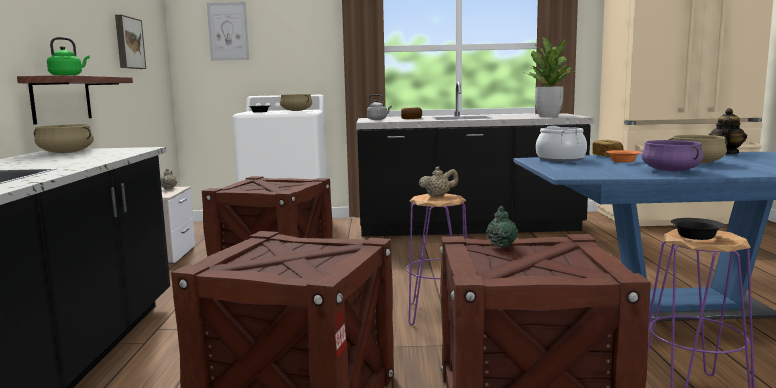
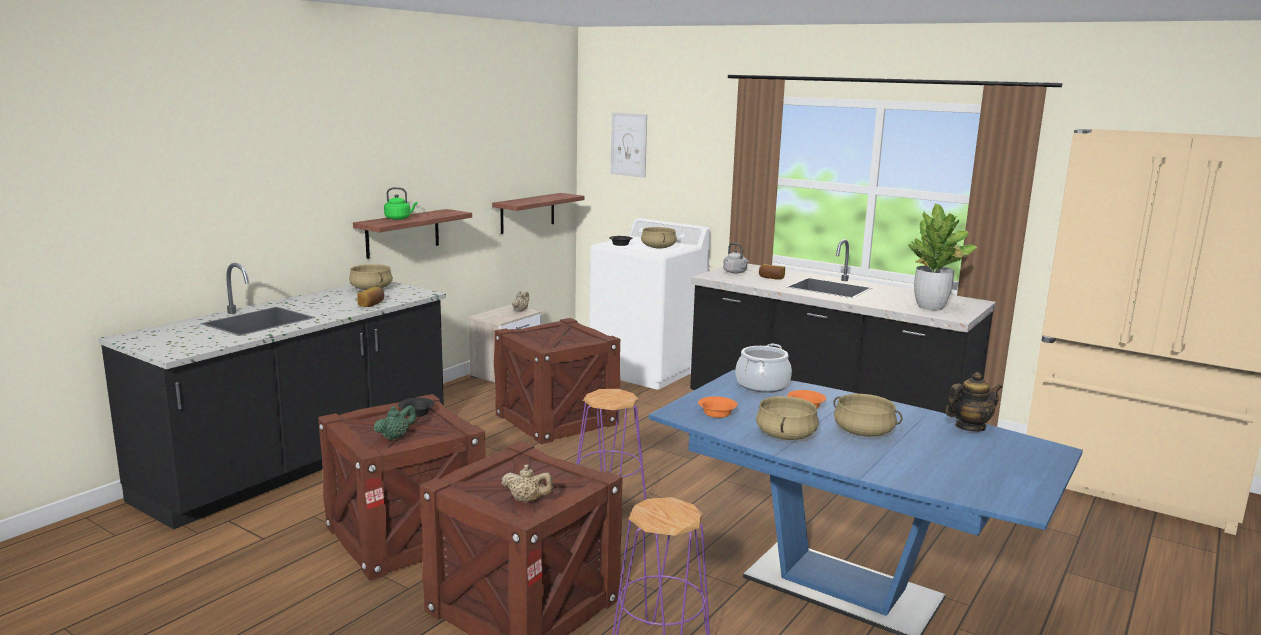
camera: 35 degrees right, 5 degrees up
picture [115,15,146,69] -> none
beige teapot [419,166,459,197] -> beige teapot moved to [501,465,554,503]
green teapot [486,206,518,247] -> green teapot moved to [374,405,416,440]
bread [592,140,624,157] -> bread moved to [357,287,384,307]
purple cooking pot [641,140,703,172] -> beige cooking pot [756,396,819,440]
black bowl [671,218,725,240] -> black bowl moved to [398,398,434,417]
none -> shelf [492,193,584,234]
none -> orange bowl [698,396,737,418]

